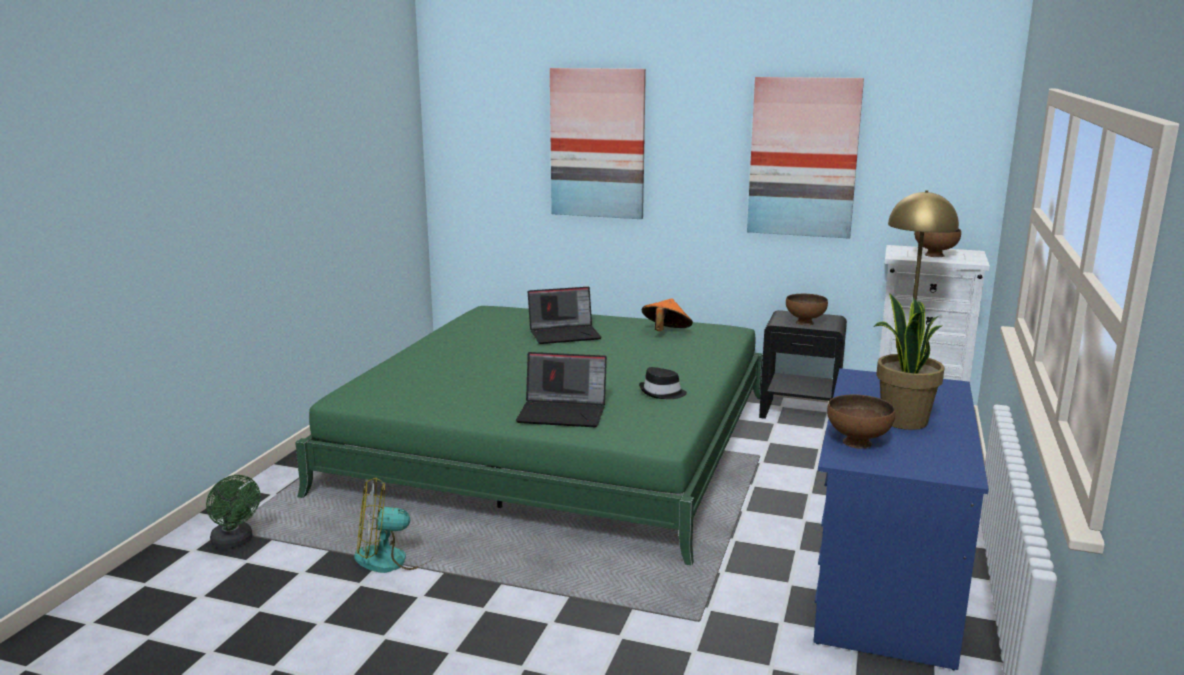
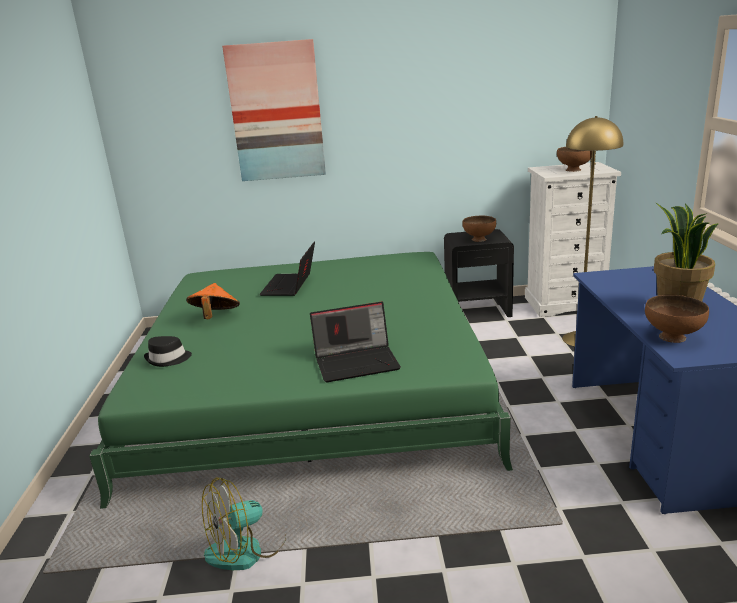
camera: 20 degrees left, 5 degrees up
green fan [206,475,260,549] -> none
laptop [528,287,602,344] -> laptop turned 135 degrees clockwise [260,242,315,296]
black hat [639,367,687,399] -> black hat moved to [144,336,192,367]
orange hat [642,298,693,331] -> orange hat moved to [186,283,240,319]
picture [747,77,864,239] -> none

